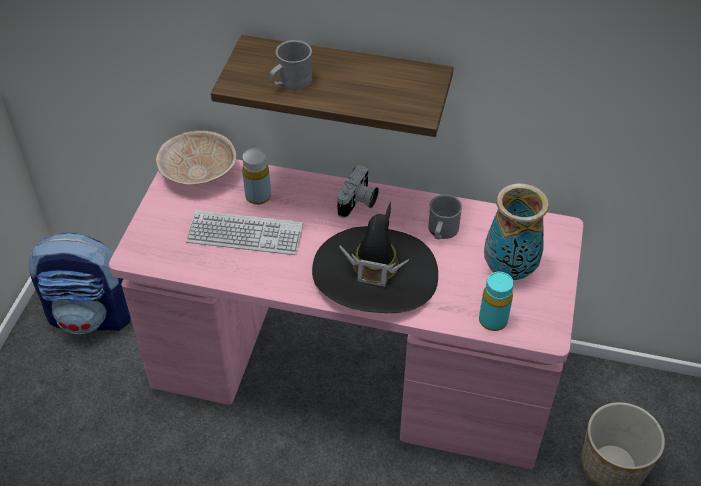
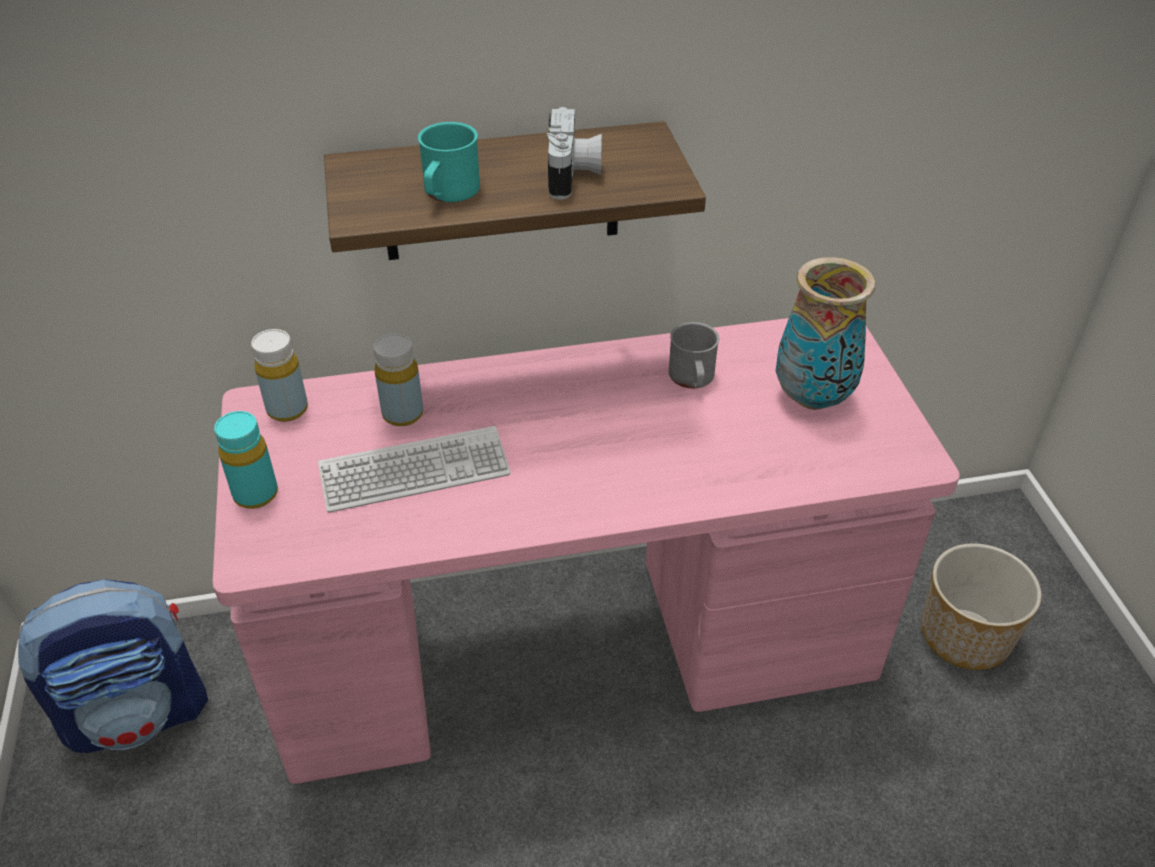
camera: 25 degrees left, 5 degrees down
beige bowl [155,131,236,185] -> yellow bottle [251,329,308,422]
grey mug [270,40,312,90] -> turquoise mug [418,122,480,202]
black hat [312,202,438,313] -> none
camera [337,165,379,218] -> camera moved to [547,107,602,200]
turquoise bottle [479,272,514,331] -> turquoise bottle moved to [214,411,278,509]

